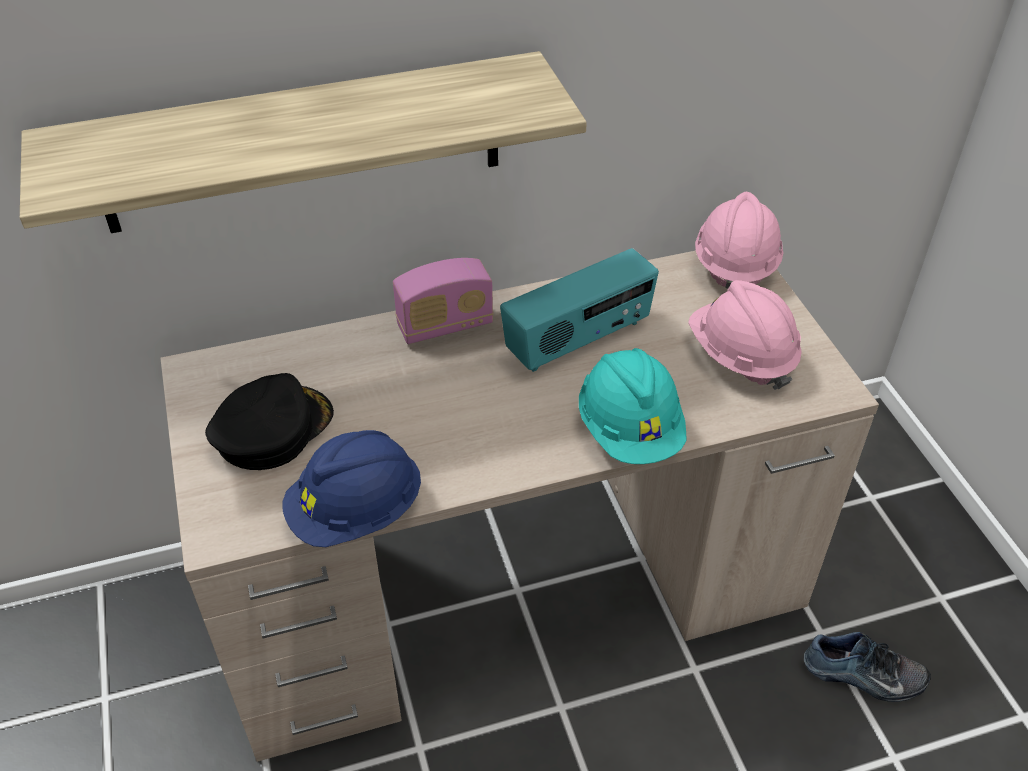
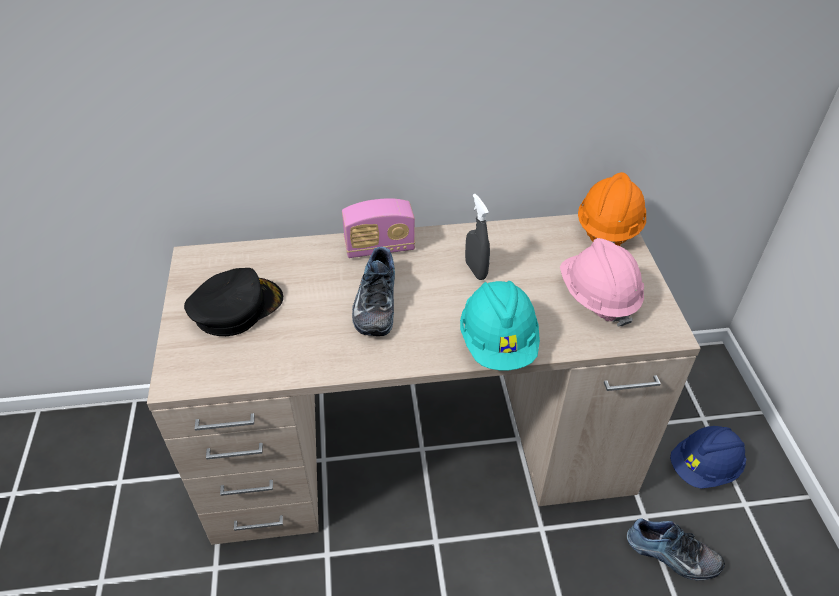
camera: 10 degrees right, 0 degrees up
shelf [20,51,587,233] -> none
blue hard hat [282,430,421,547] -> blue hard hat moved to [670,426,747,489]
radio [500,248,659,372] -> grey spray bottle [465,194,490,280]
pink hard hat [695,192,784,288] -> orange hard hat [578,172,646,246]
none -> shoe [352,247,395,336]

